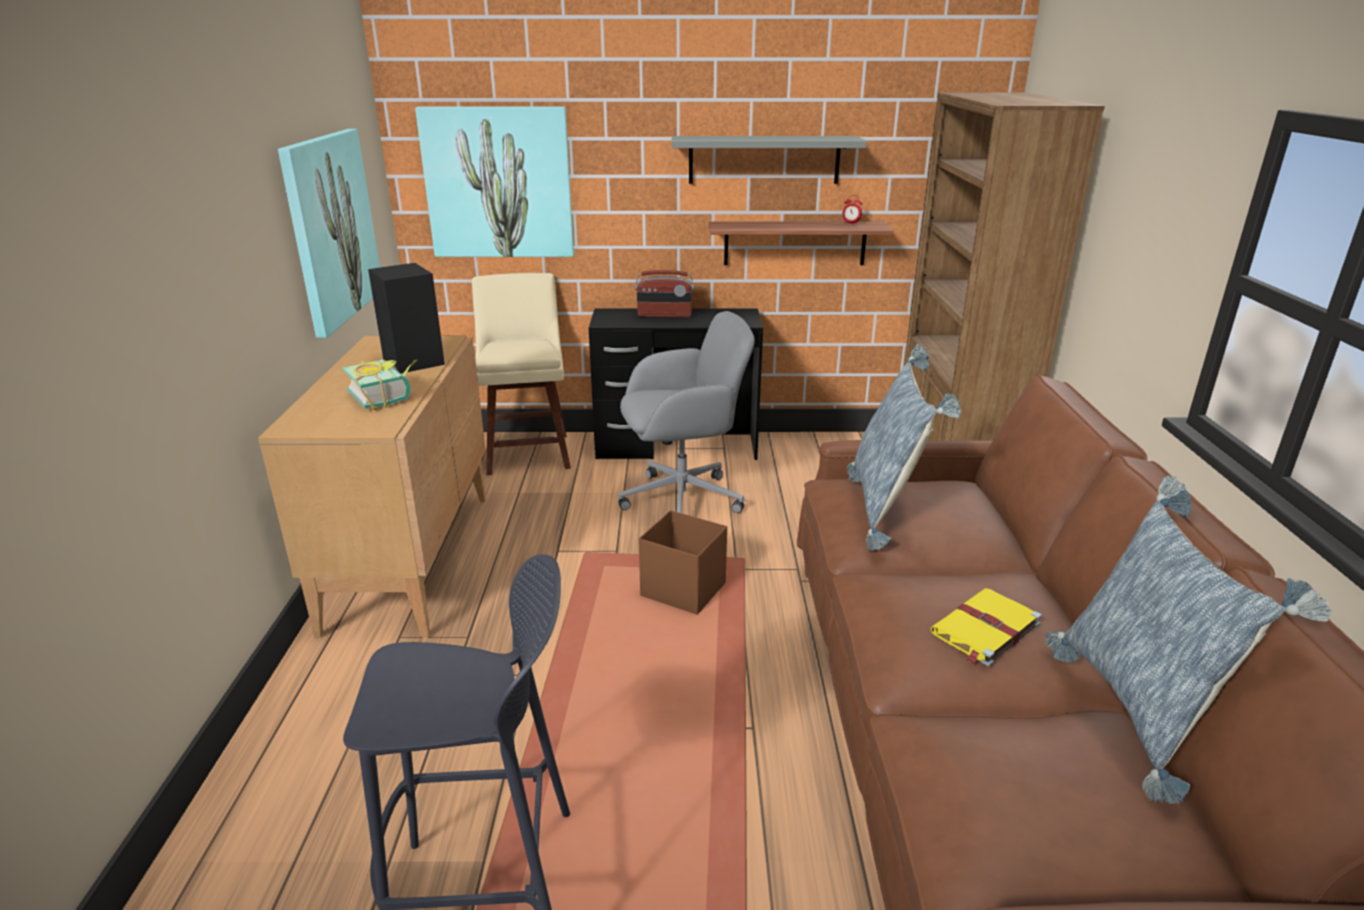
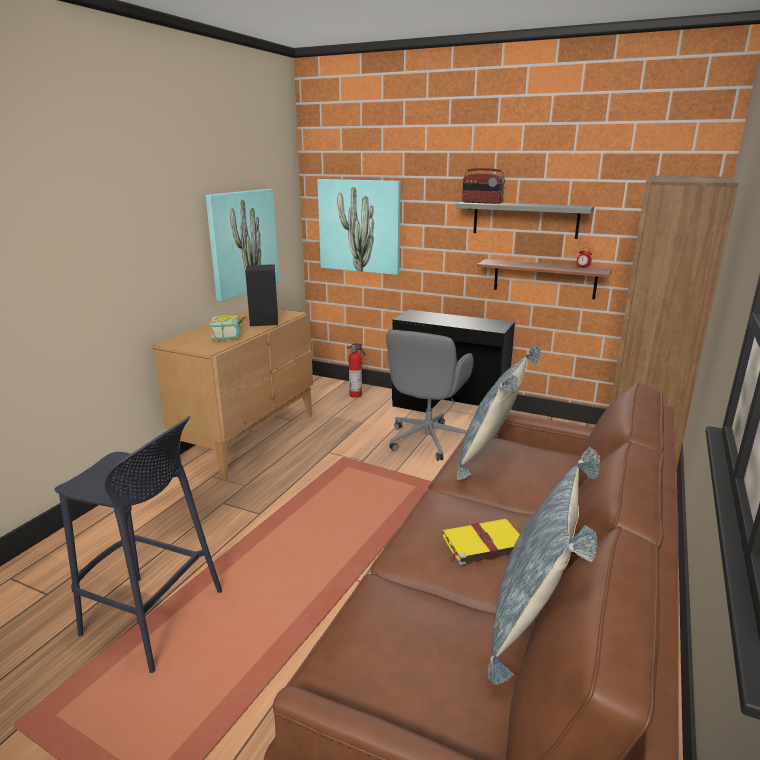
camera: 25 degrees right, 5 degrees down
beige stool [472,273,571,475] -> fire extinguisher [347,343,365,398]
grey office chair [618,311,755,513] -> grey office chair turned 105 degrees clockwise [386,330,474,461]
radio [635,270,694,317] -> radio moved to [462,168,505,204]
brown storage box [639,510,727,615] -> none

